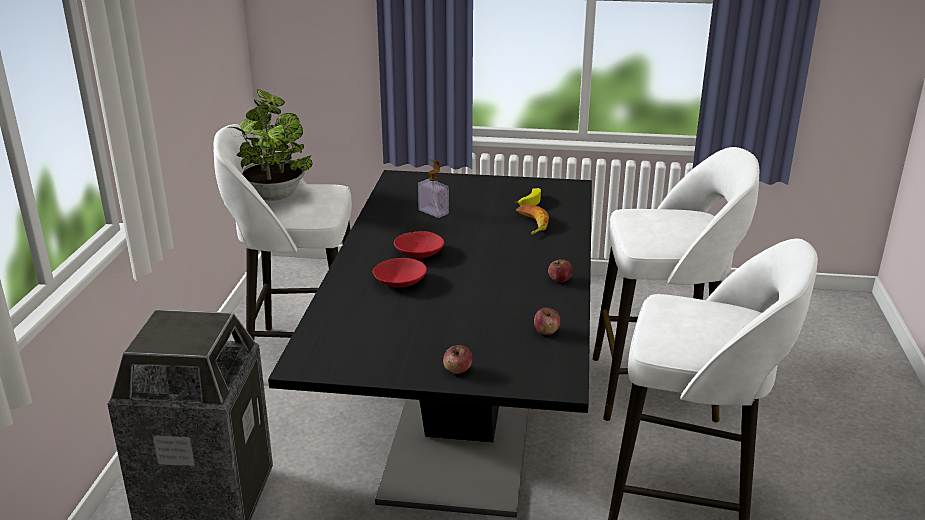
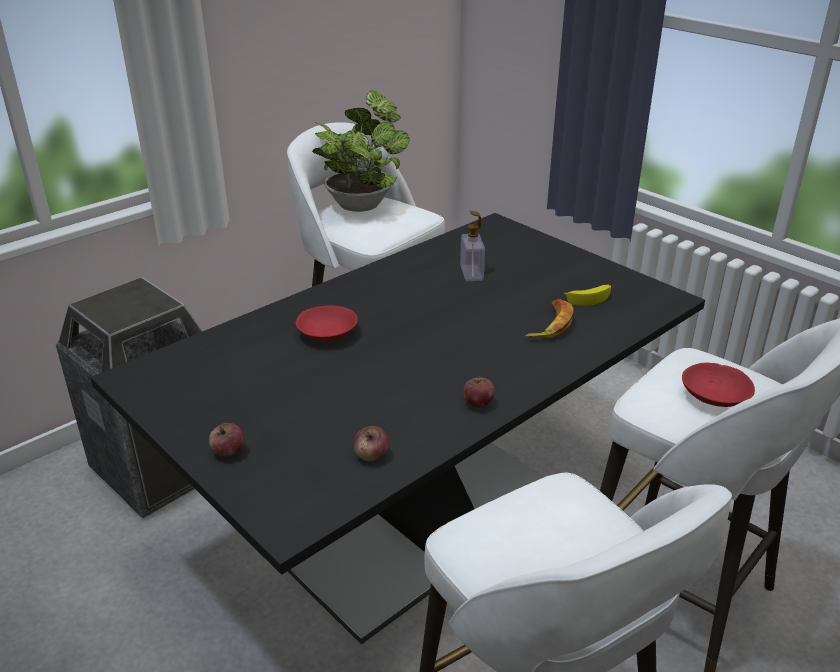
camera: 40 degrees right, 5 degrees up
red bowl [394,231,444,258] -> red bowl moved to [682,363,755,407]

